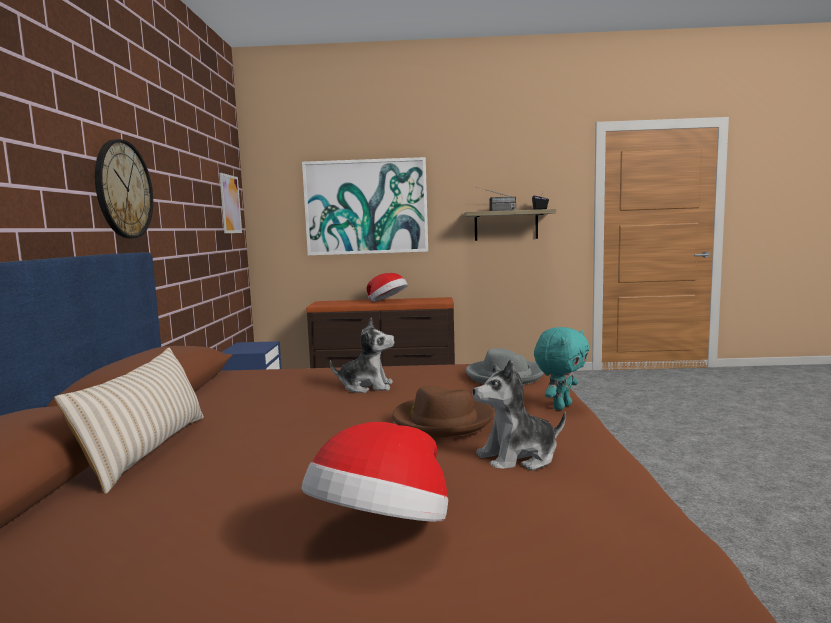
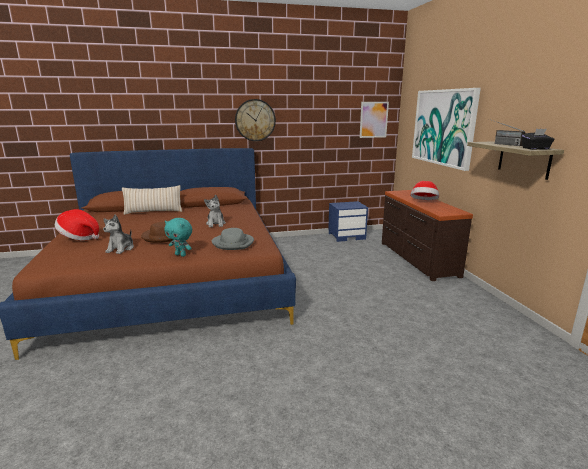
camera: 75 degrees right, 10 degrees up
plush toy [472,359,566,471] -> plush toy turned 135 degrees counterclockwise [103,215,134,254]

